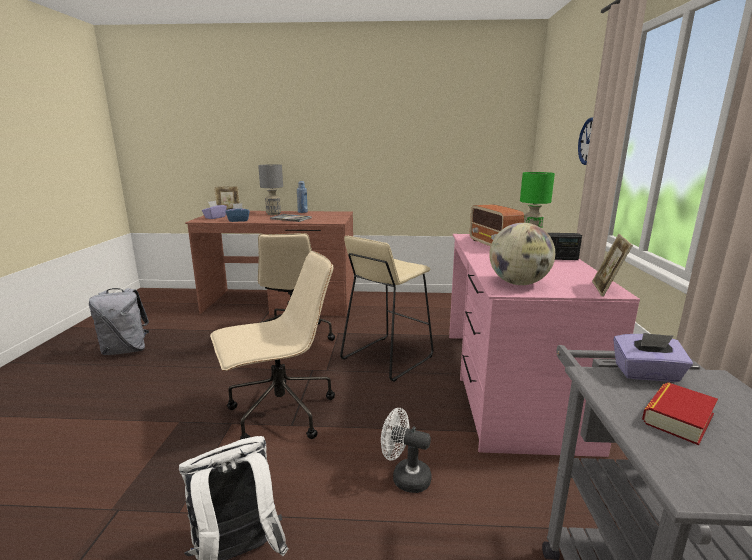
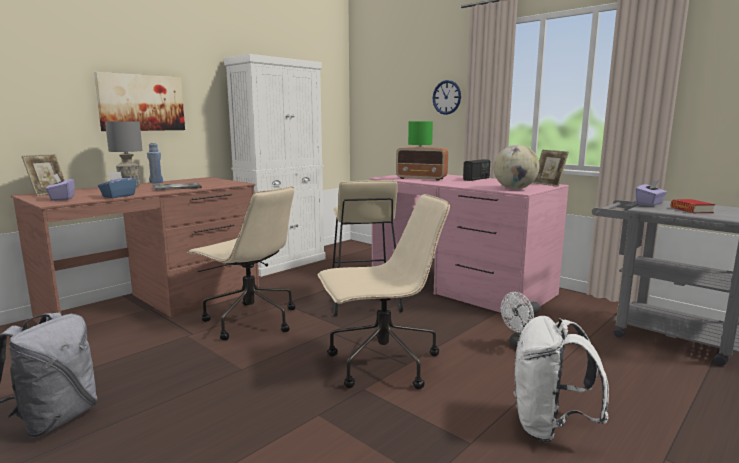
camera: 50 degrees left, 5 degrees down
beige office chair [210,251,335,440] -> beige office chair turned 60 degrees clockwise [318,194,450,390]
none -> picture [94,72,185,131]
none -> white cabinet [224,54,326,277]

